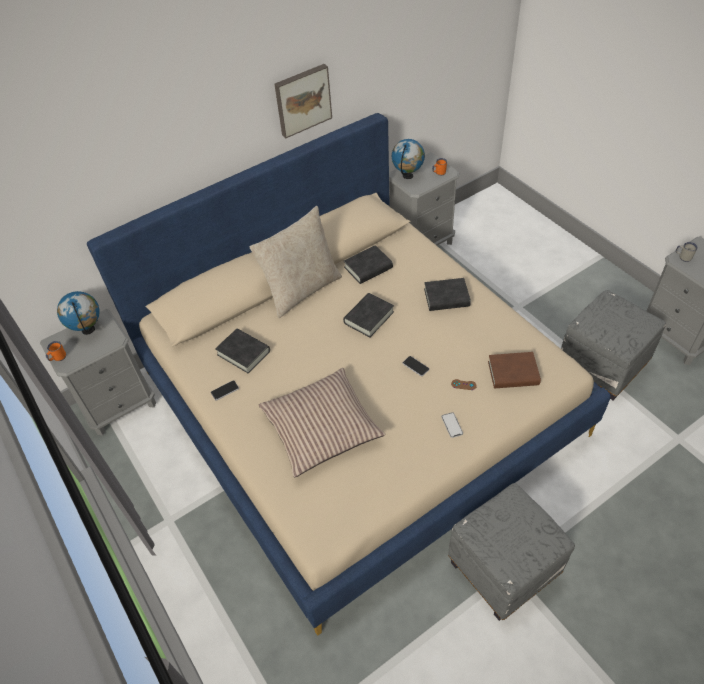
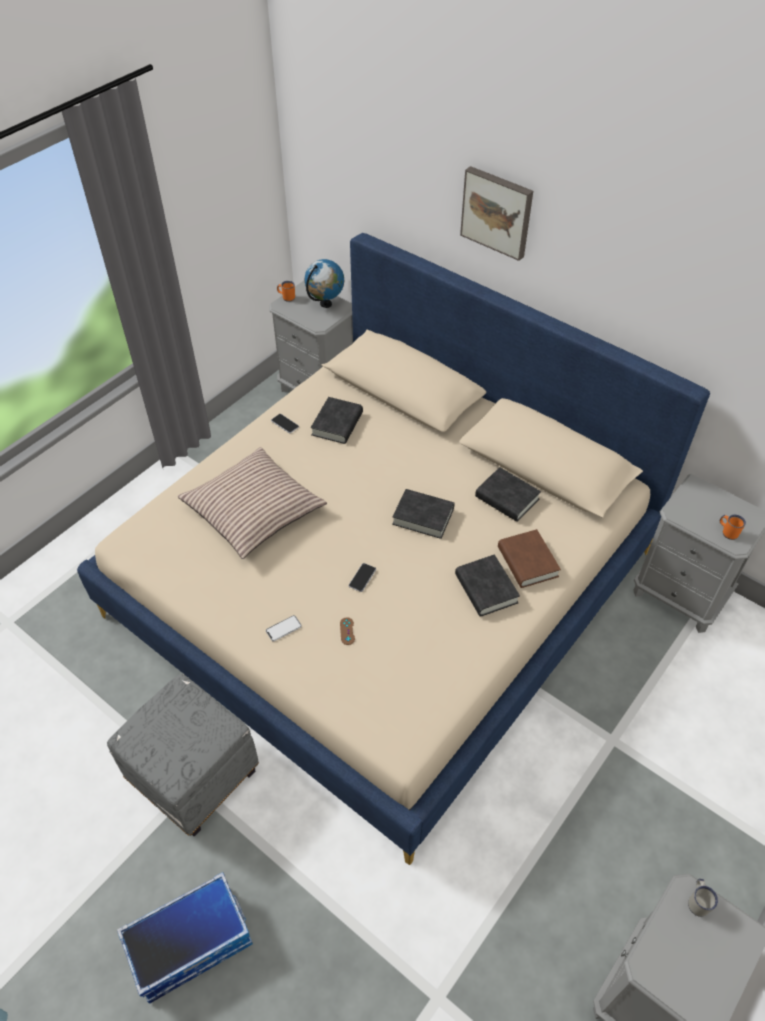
camera: 70 degrees right, 0 degrees up
beige pillow [249,206,342,318] -> none
picture [274,64,332,138] -> picture moved to [460,166,533,261]
globe [392,139,425,179] -> none
brown book [488,352,541,388] -> brown book moved to [498,529,561,588]
grey ottoman [561,290,666,400] -> none
none -> storage box [117,872,253,1004]

